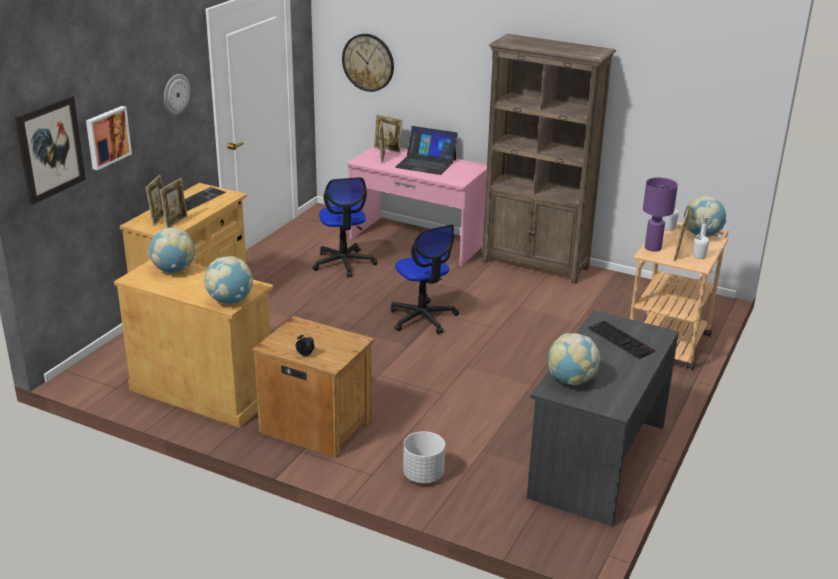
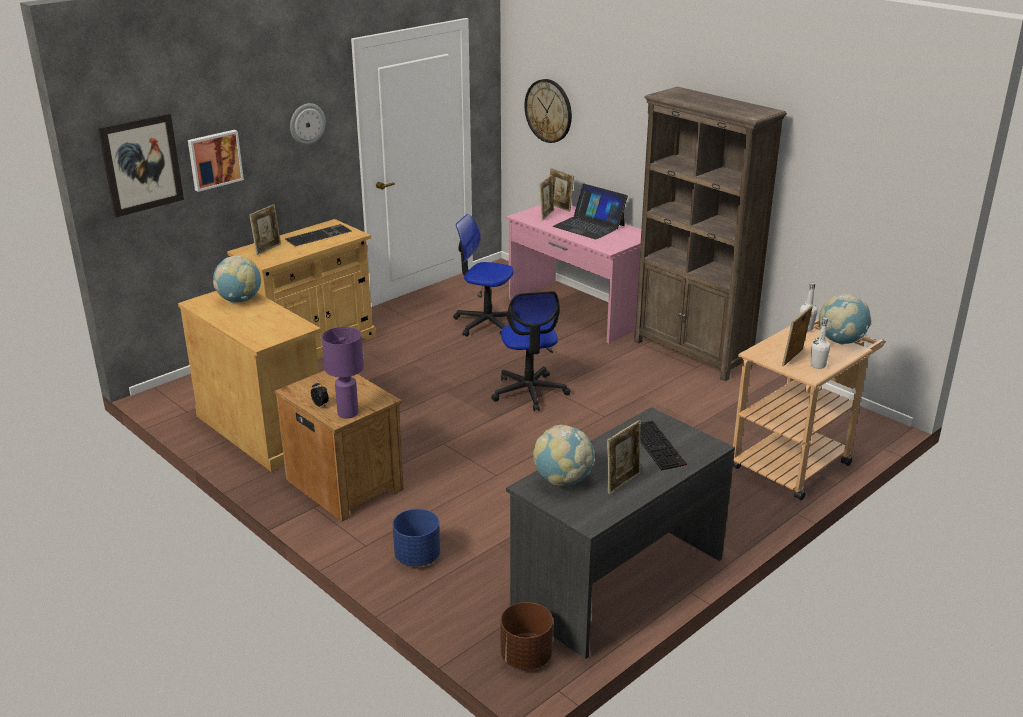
camera: 20 degrees right, 0 degrees up
picture frame [160,178,187,228] -> picture frame moved to [607,420,641,494]
globe [204,256,253,304] -> none
office chair [312,177,378,278] -> office chair turned 105 degrees clockwise [453,214,514,337]
white planter [403,431,445,483] -> blue planter [393,509,440,567]
purple table lamp [643,178,678,252] -> purple table lamp moved to [322,327,364,419]
none -> brown planter [500,602,553,670]

